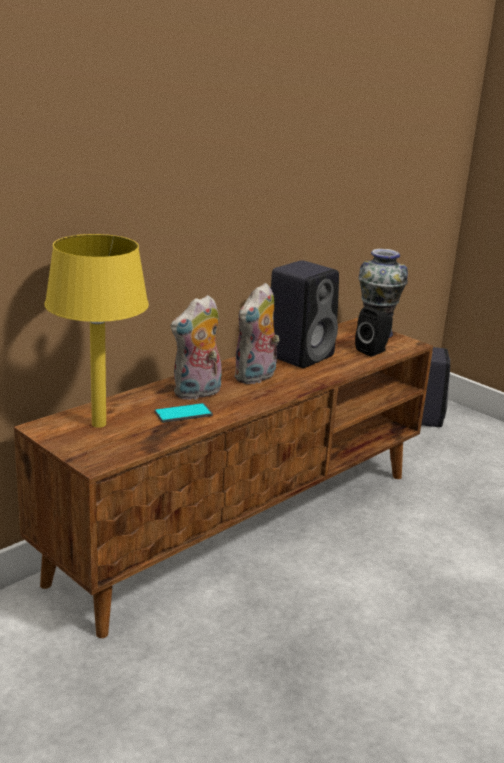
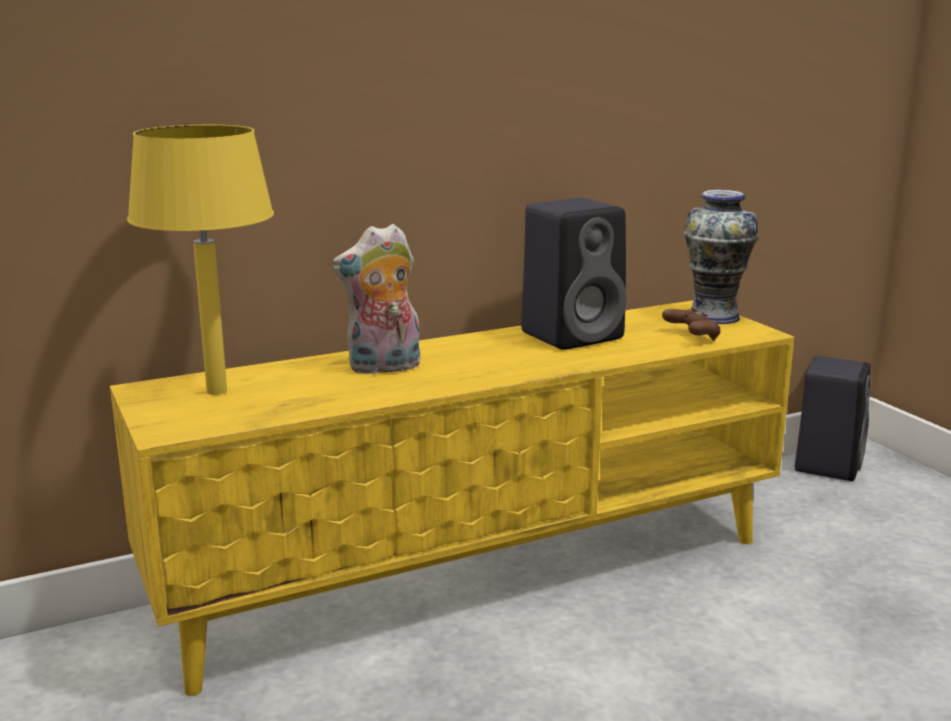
camera: 20 degrees right, 5 degrees down
brown tv stand [14,318,433,638] -> yellow tv stand [110,300,794,696]
phone [154,403,213,423] -> none
plush toy [234,283,280,384] -> none
black speaker [355,306,393,357] -> brown game controller [662,308,721,341]

